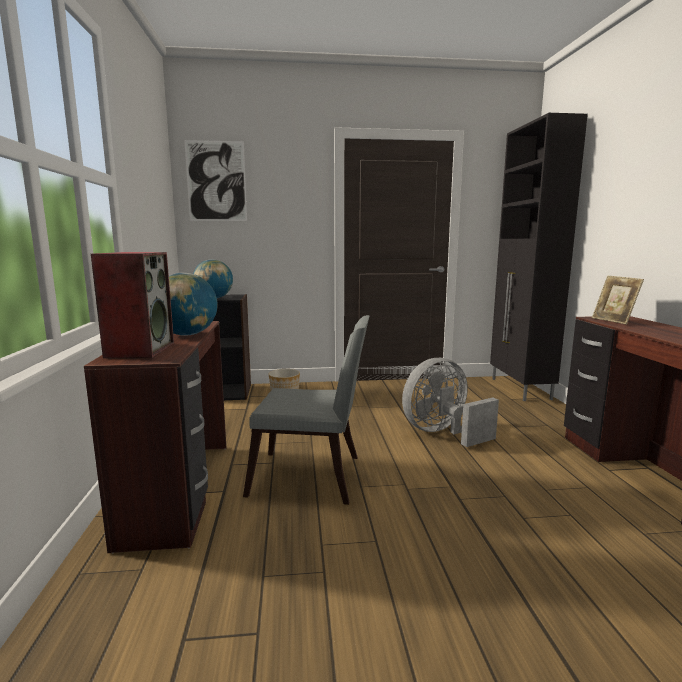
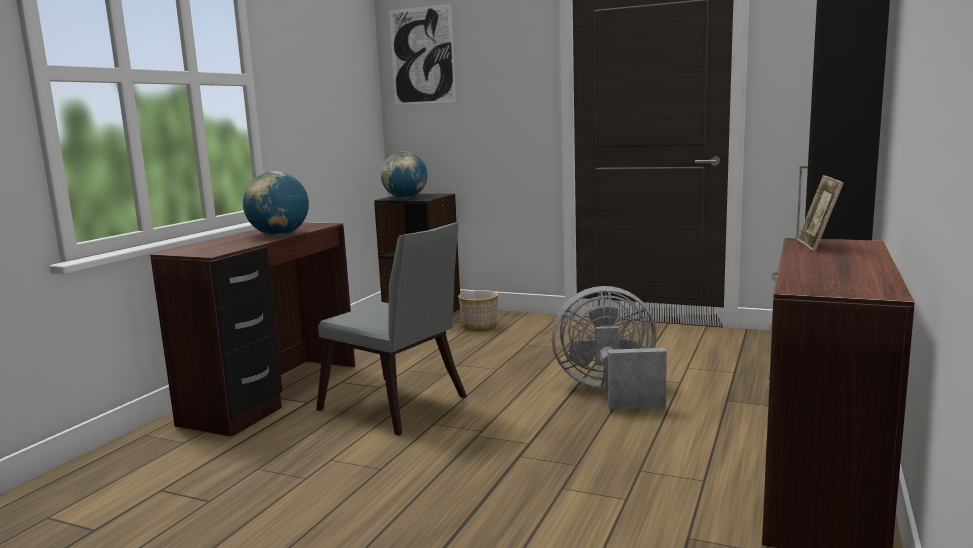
camera: 30 degrees right, 0 degrees up
speaker [91,252,174,358] -> none

